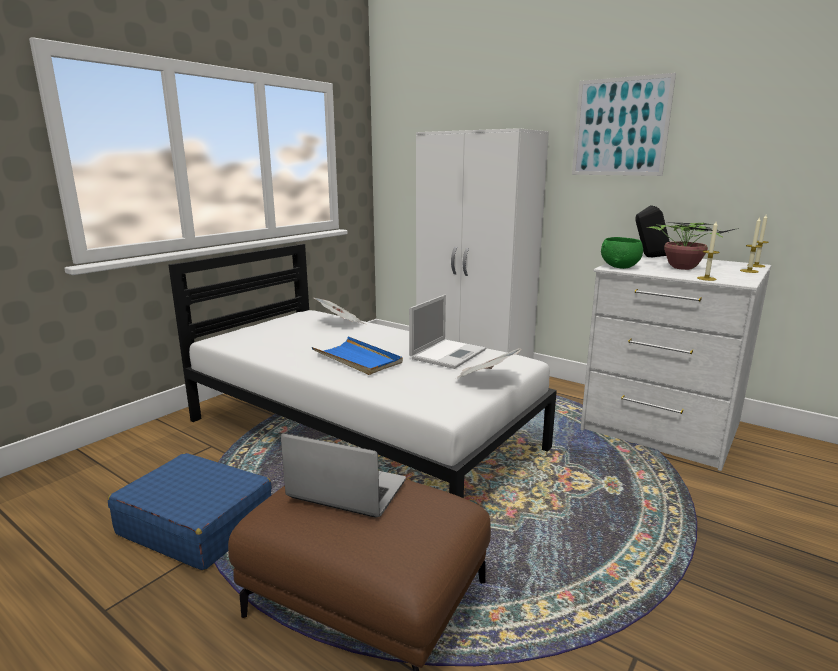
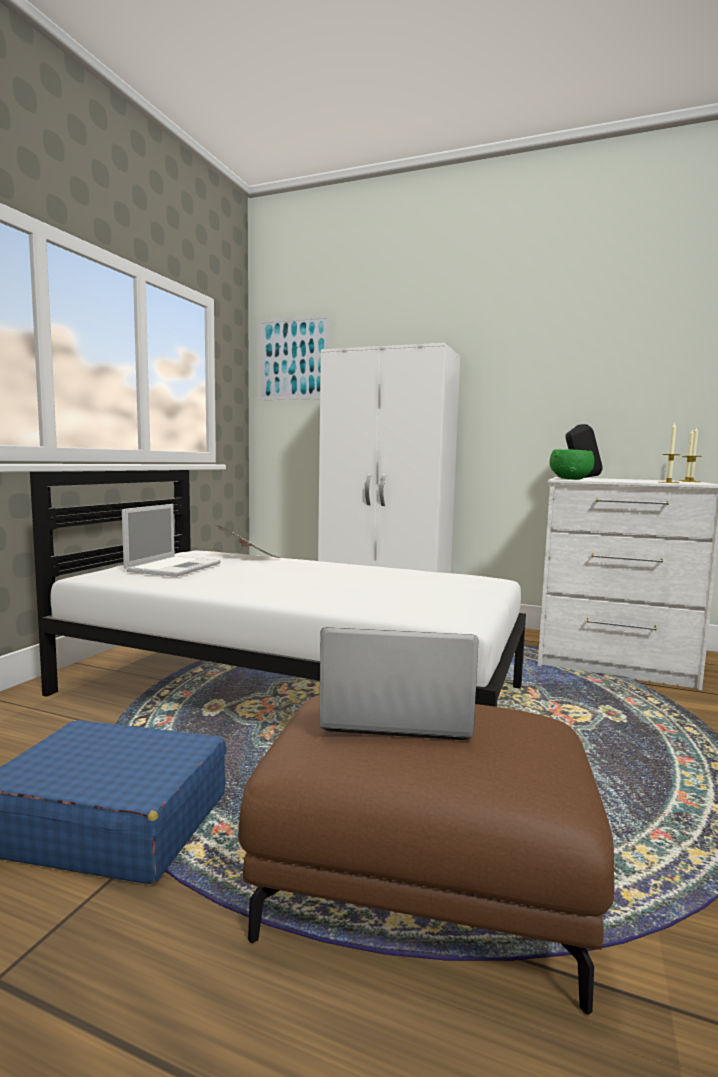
camera: 15 degrees left, 10 degrees down
blue tray [312,336,403,375] -> none
laptop [409,295,486,369] -> laptop moved to [122,504,221,577]
newspaper [458,348,521,378] -> none
picture [572,73,676,176] -> picture moved to [259,315,331,400]
potted plant [647,222,739,270] -> none

